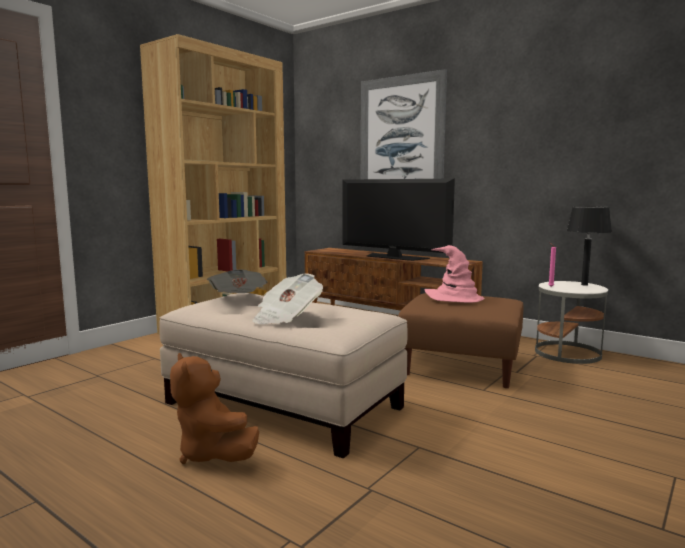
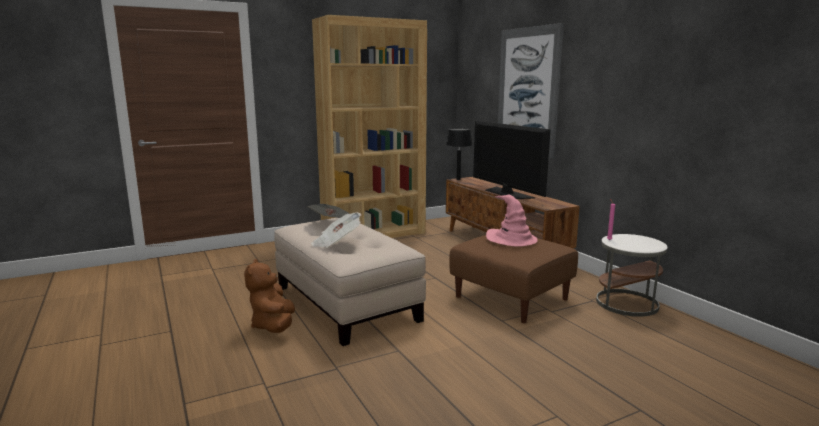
camera: 25 degrees right, 5 degrees up
black table lamp [566,206,612,286] -> black table lamp moved to [446,128,473,180]

